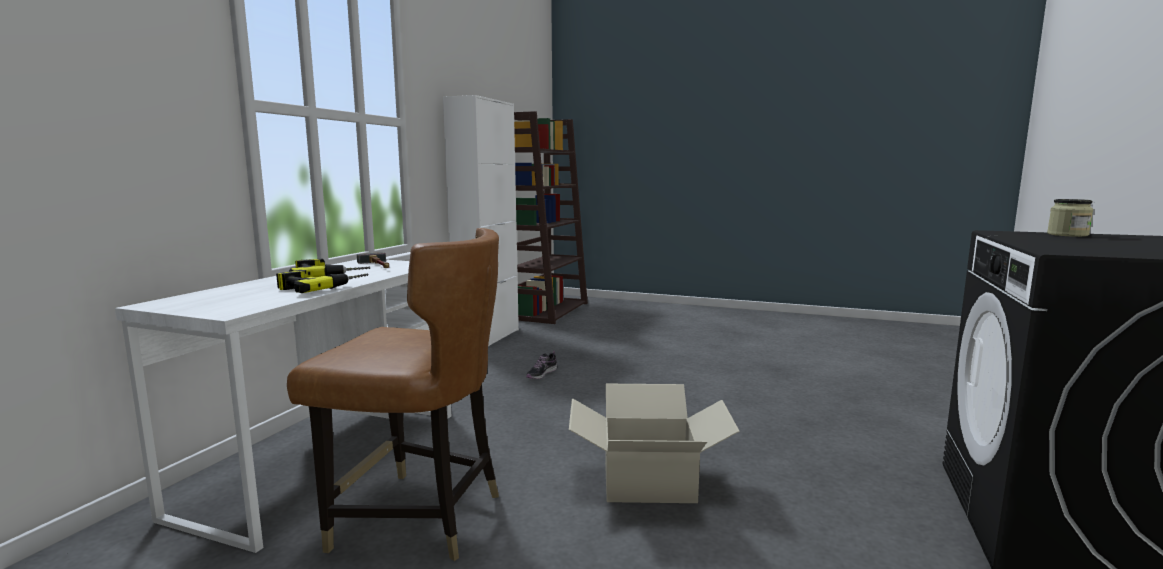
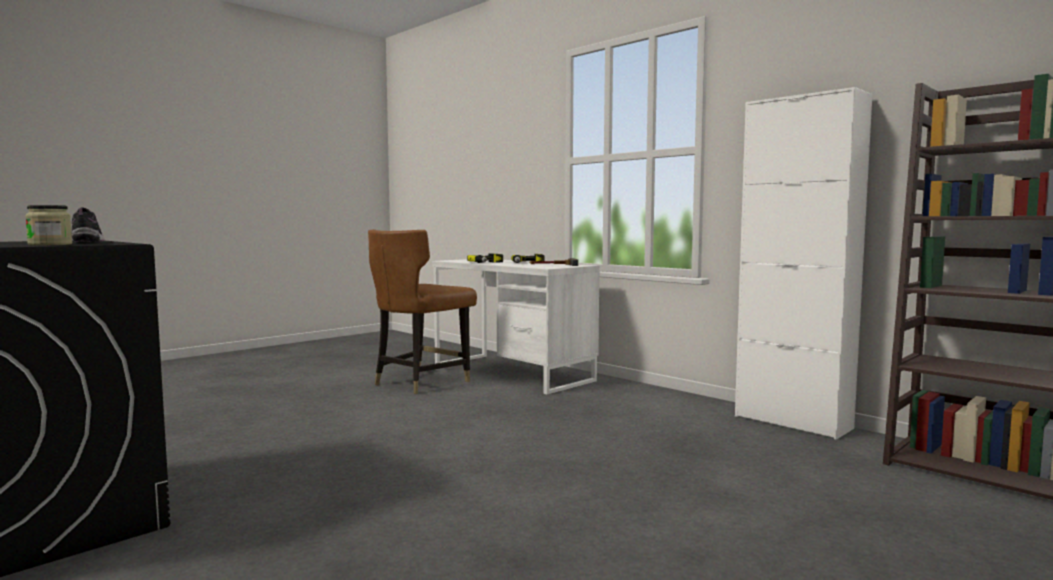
camera: 115 degrees right, 5 degrees down
shoe [526,351,558,379] -> shoe moved to [72,207,105,242]
cardboard box [569,384,740,503] -> none

